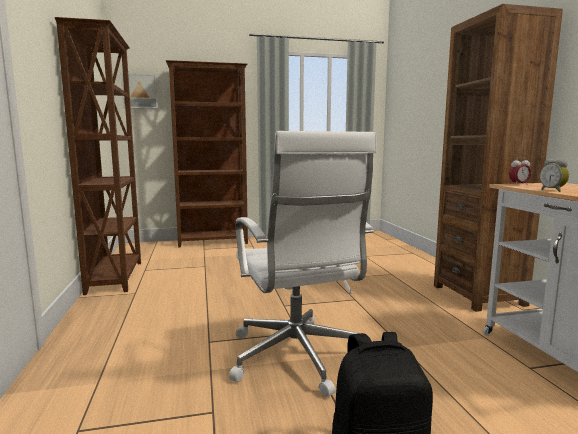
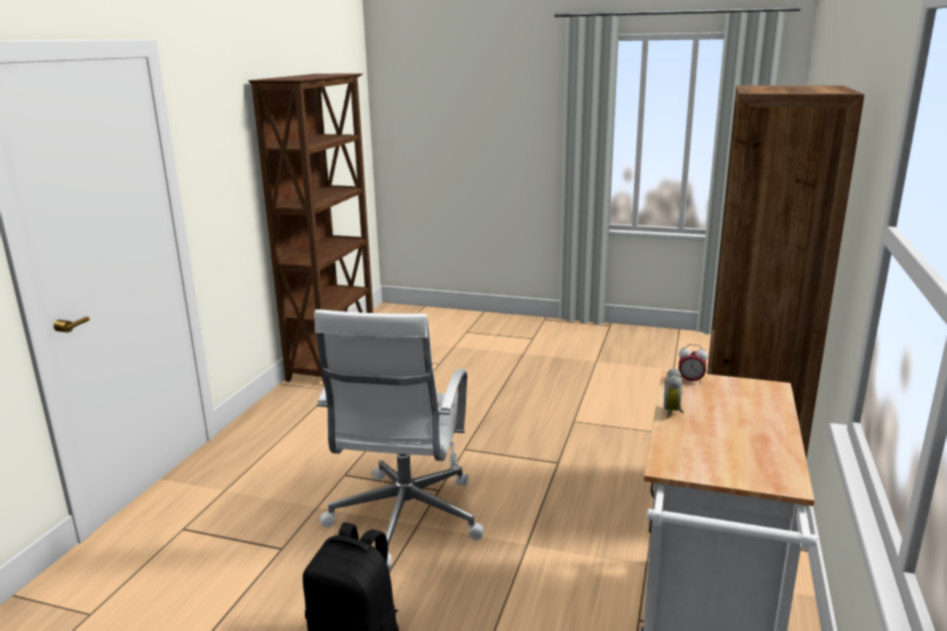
camera: 30 degrees right, 10 degrees up
picture [121,73,158,109] -> none
brown bookcase [166,60,248,248] -> none

